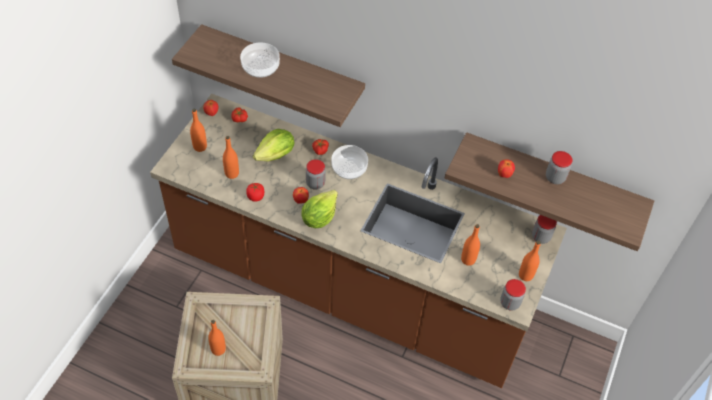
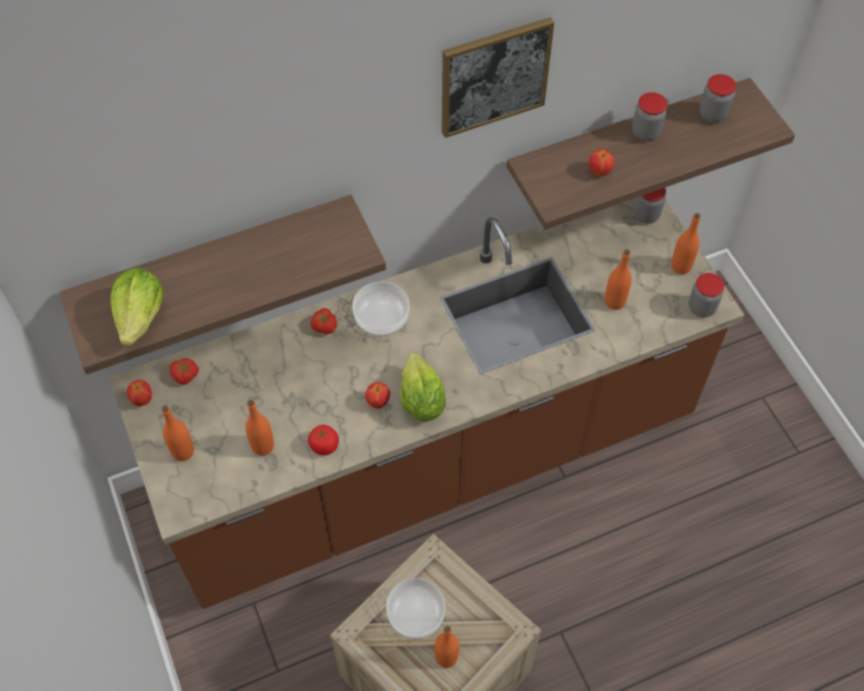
camera: 45 degrees left, 5 degrees up
bowl [240,42,280,78] -> bowl moved to [386,578,445,639]
lettuce [253,129,294,162] -> lettuce moved to [111,268,163,346]
jar [306,159,326,190] -> jar moved to [700,74,736,123]
none -> picture [442,17,554,138]

